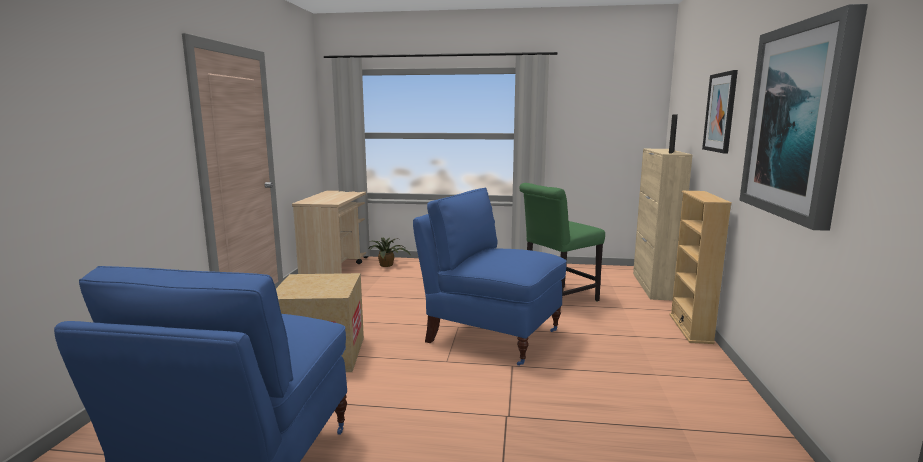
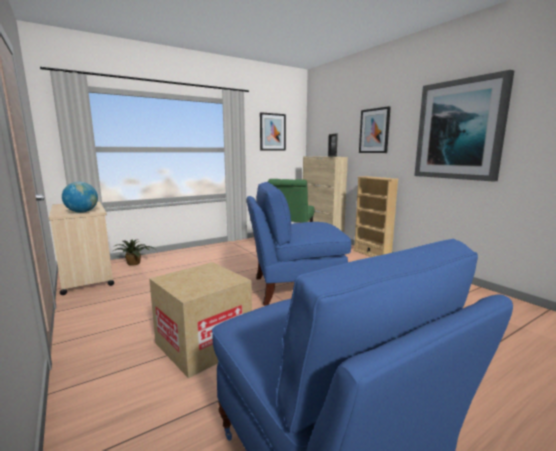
camera: 40 degrees left, 0 degrees up
none -> globe [62,182,98,213]
none -> picture [260,112,286,151]

